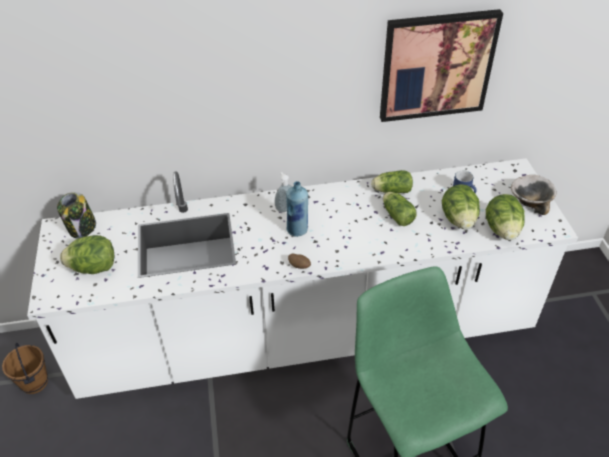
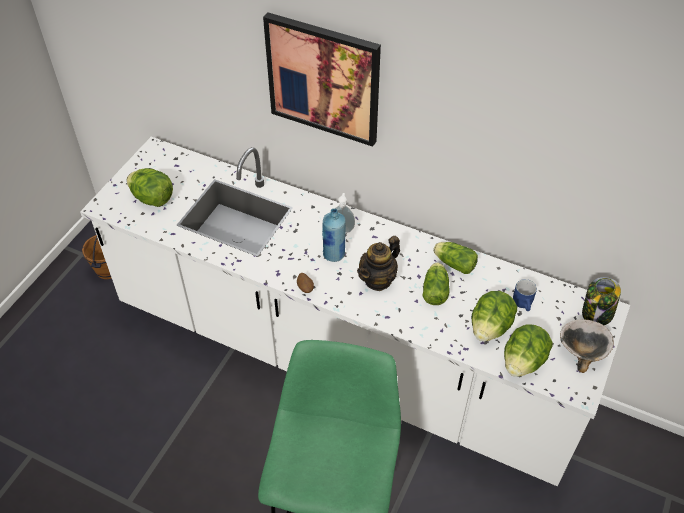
camera: 35 degrees right, 5 degrees up
jar [57,192,96,238] -> jar moved to [582,277,621,325]
picture [380,9,503,122] -> picture moved to [263,12,381,147]
none -> teapot [357,236,400,291]

